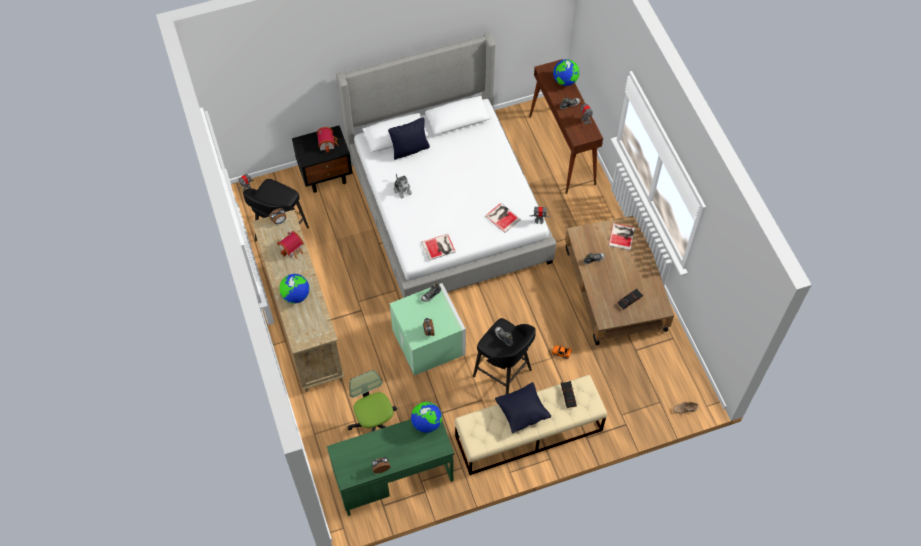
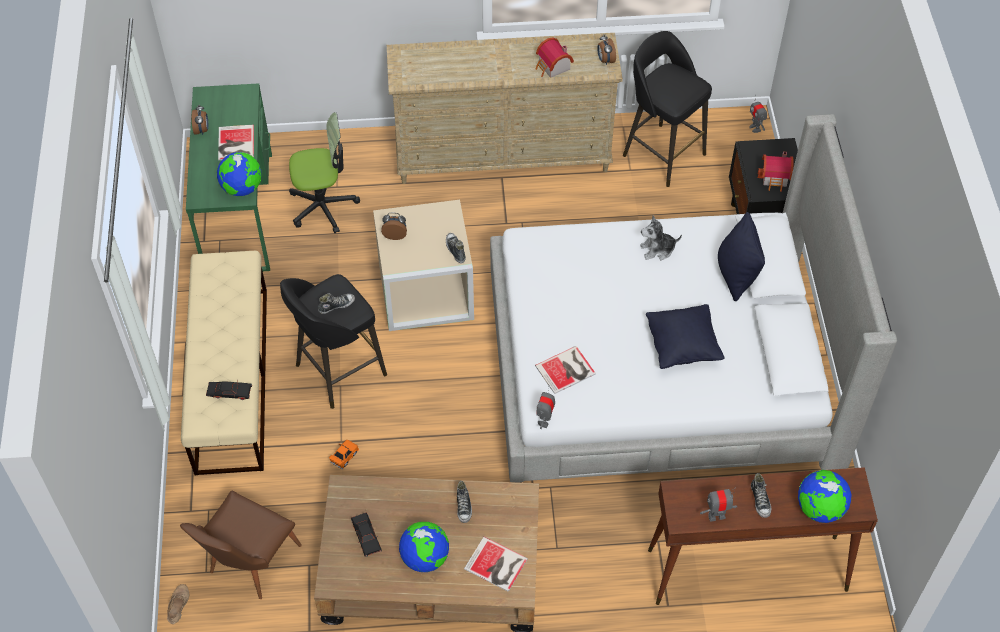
camera: 105 degrees right, 5 degrees down
globe [279,274,309,304] -> globe moved to [399,522,449,572]
green storage box [390,283,466,376] -> beige storage box [373,200,474,331]
book [421,234,456,260] -> book moved to [218,125,254,160]
black pillow [495,382,551,433] -> black pillow moved to [646,304,724,369]
none -> brown chair [180,491,302,599]

